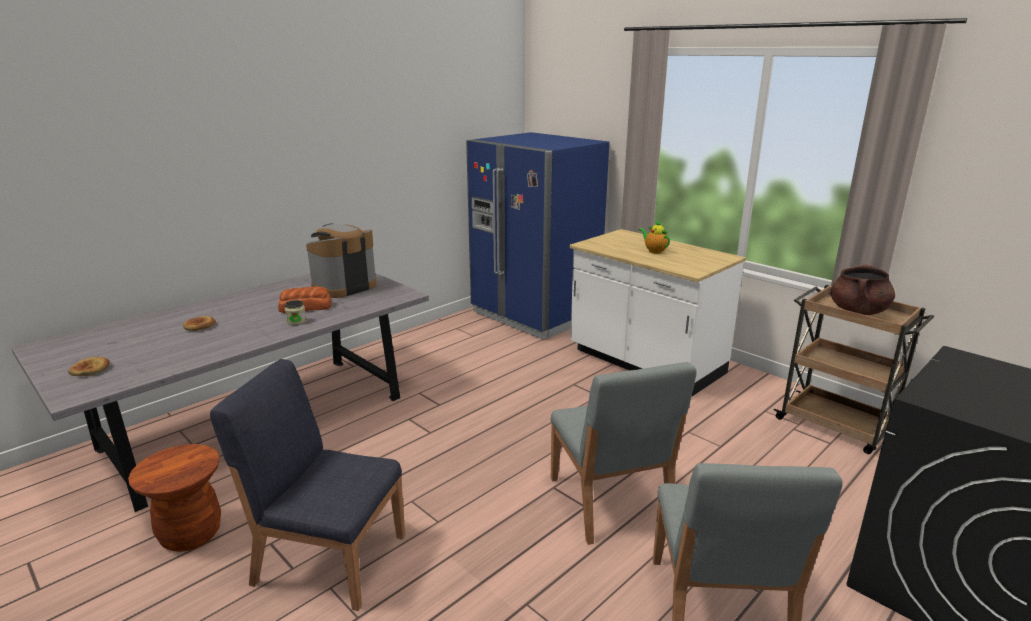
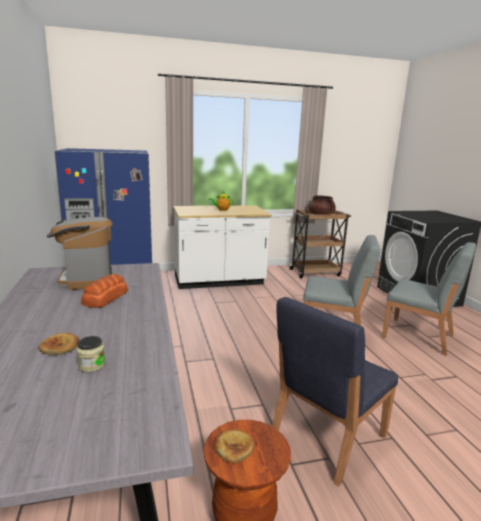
camera: 60 degrees left, 5 degrees down
bread [68,357,110,376] -> bread moved to [214,429,254,463]
jar [285,300,306,325] -> jar moved to [76,336,105,372]

